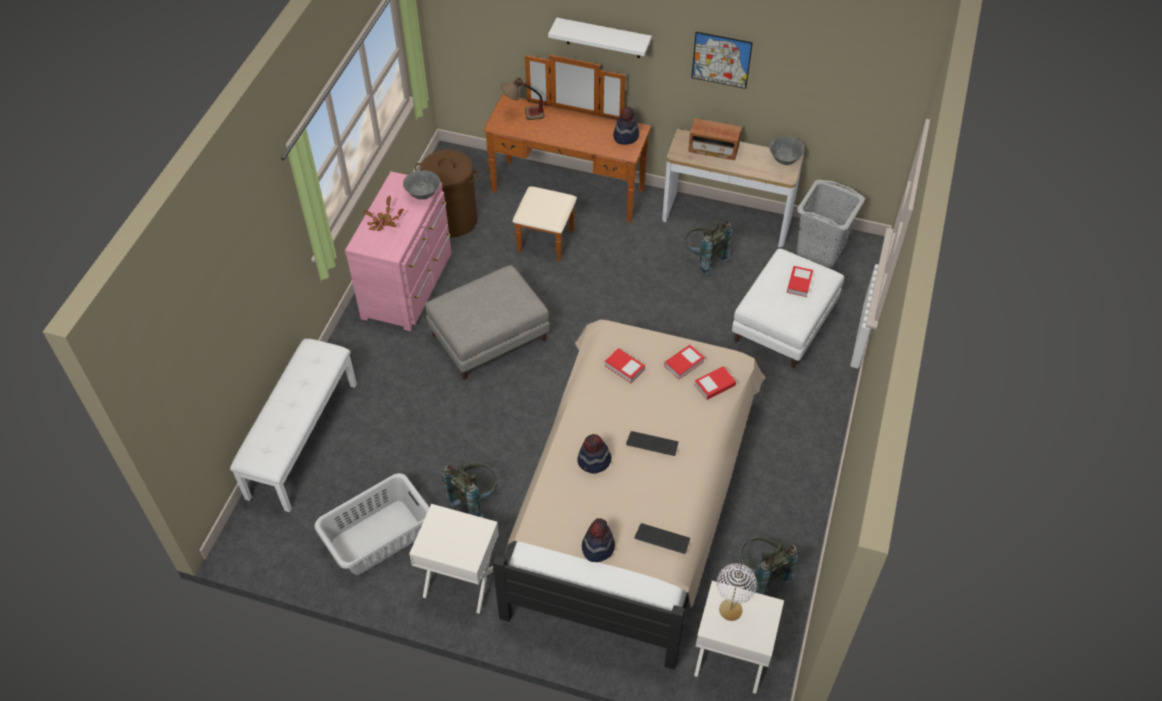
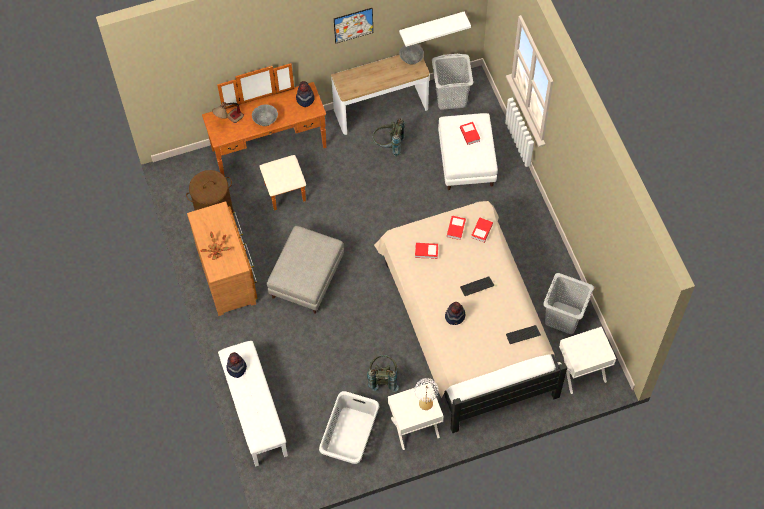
camera: 35 degrees left, 10 degrees up
pink dresser [345,171,451,331] -> brown dresser [187,201,258,316]
grey bowl [403,170,441,200] -> grey bowl moved to [252,104,278,126]
white shelf [548,18,652,58] -> white shelf moved to [399,12,471,47]
hat [582,518,615,562] -> hat moved to [226,352,247,378]
radio [688,118,742,160] -> none
white table lamp [717,563,757,621] -> white table lamp moved to [414,378,439,410]
grey backpack [740,537,799,596] -> grey laundry basket [543,273,594,334]

